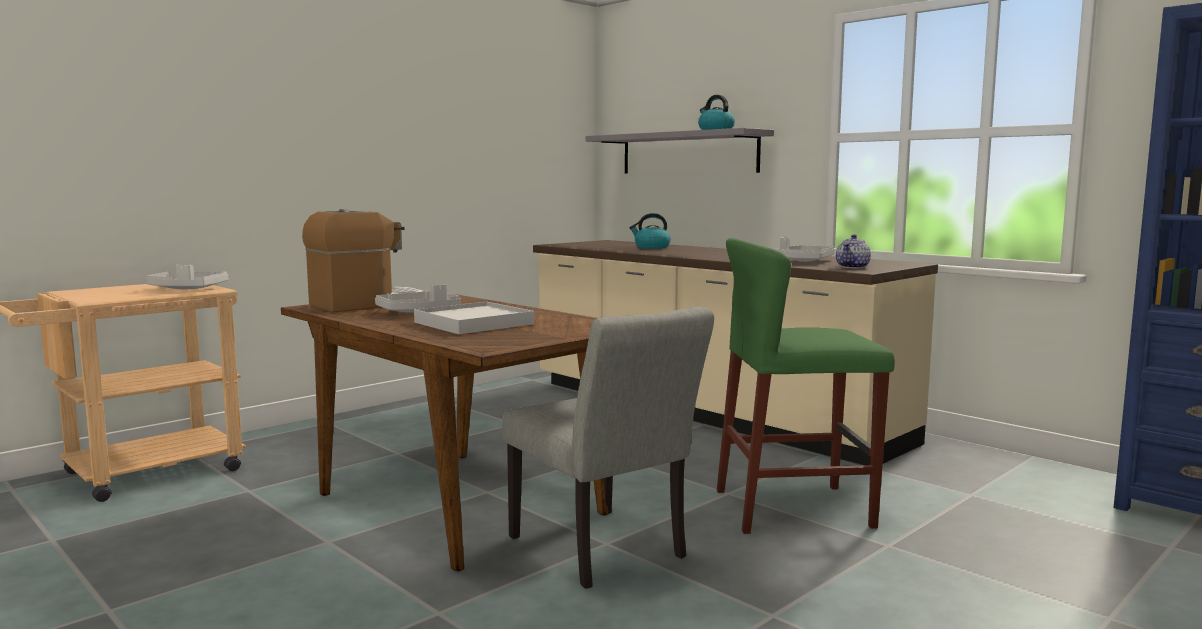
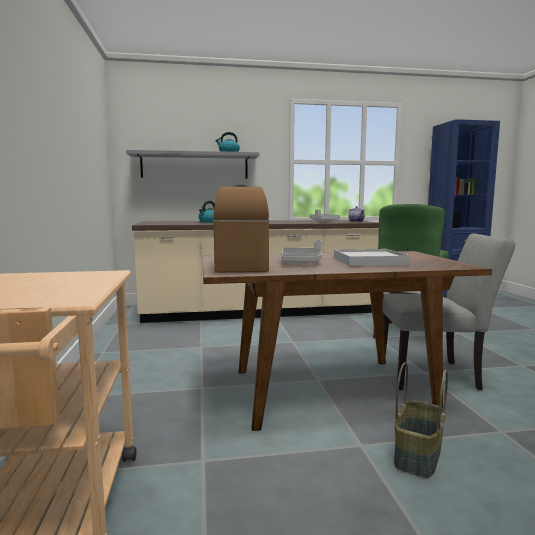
camera: 55 degrees left, 0 degrees up
grey tray [146,265,228,290] -> none
none -> basket [394,362,448,478]

